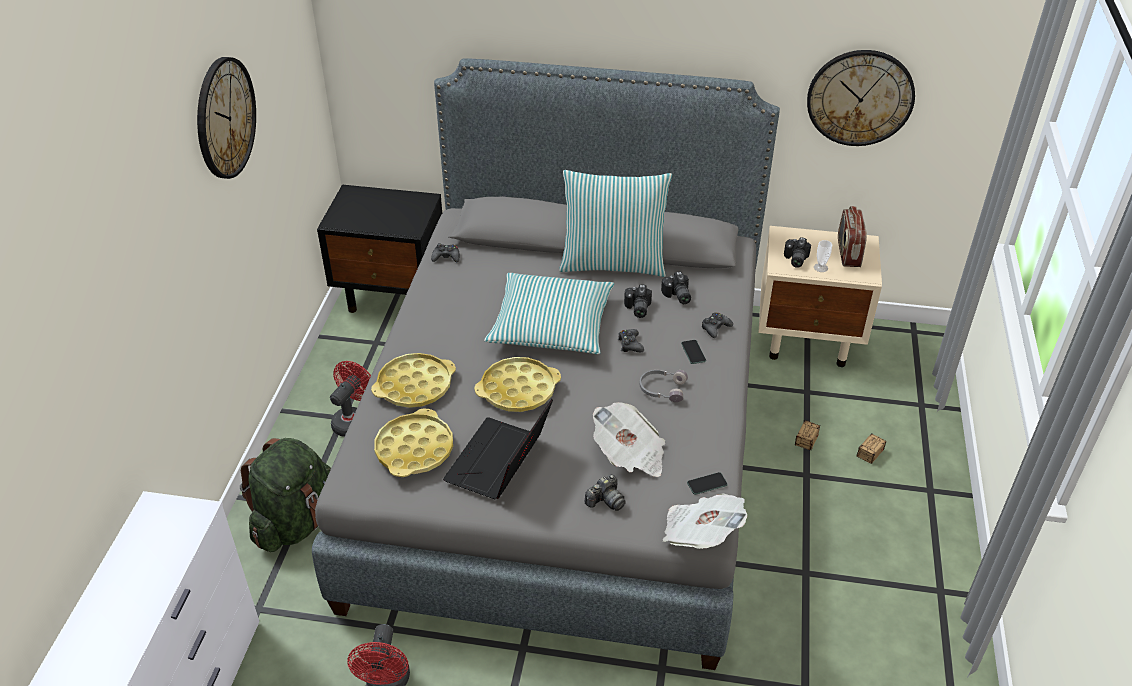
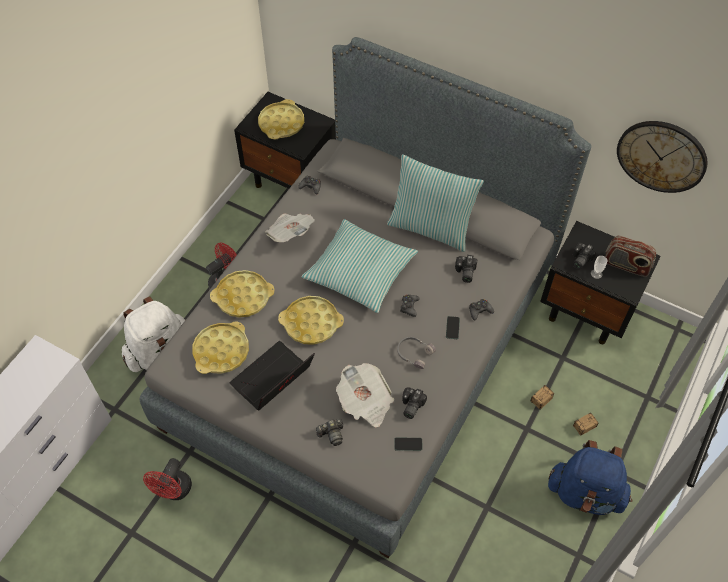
camera: 20 degrees right, 15 degrees up
wall clock [197,57,256,179] -> none
green backpack [240,438,331,552] -> white backpack [122,296,185,372]
camera [624,284,652,318] -> camera moved to [402,387,427,419]
newspaper [663,493,747,549] -> newspaper moved to [265,213,315,242]
beige nightstand [758,226,882,367] -> black nightstand [540,221,661,344]
radio [838,206,867,267] -> radio turned 90 degrees counterclockwise [605,236,656,277]
none -> yellow tray [258,99,304,140]
none -> blue backpack [548,440,633,515]

